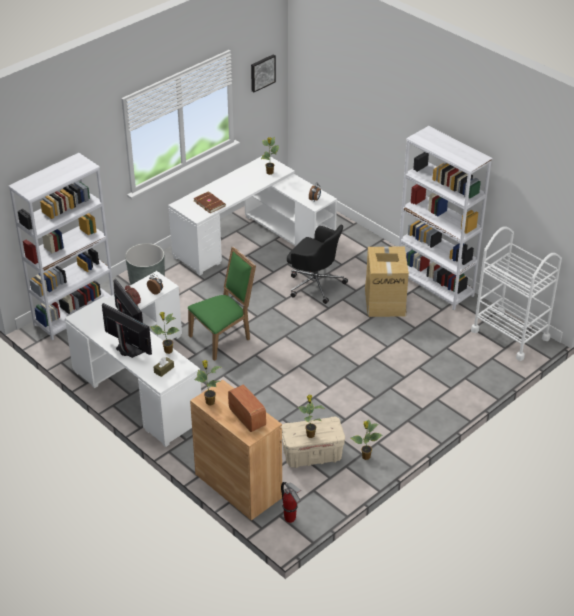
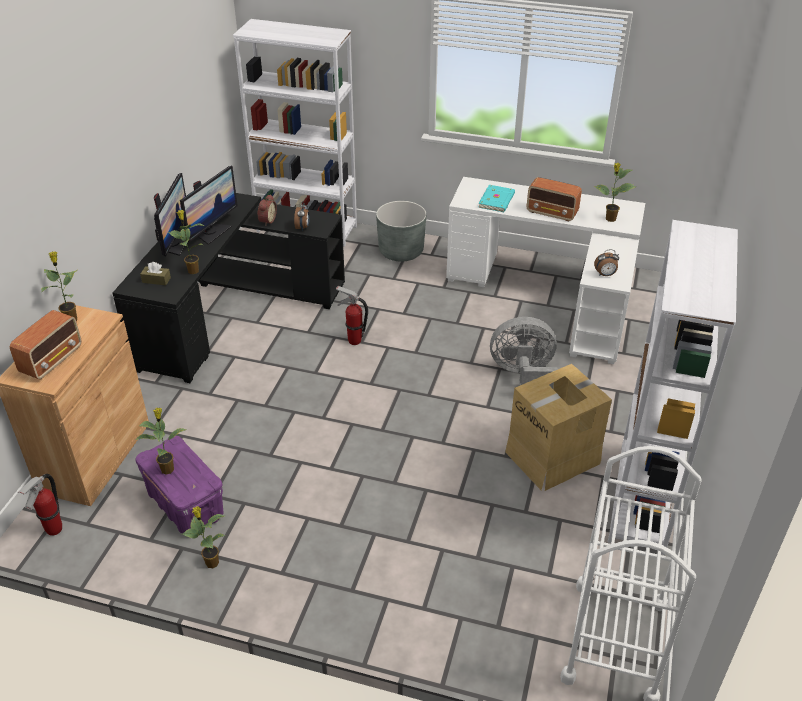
camera: 60 degrees right, 0 degrees up
white desk [65,271,201,447] -> black desk [112,193,345,383]
green chair [188,246,256,361] -> fire extinguisher [336,286,368,345]
brown book [194,191,226,213] -> turquoise book [478,185,515,212]
picture [251,54,276,92] -> none
beige storage box [281,417,345,468] -> purple storage box [135,436,223,533]
black office chair [287,225,348,304] -> grey fan [490,317,558,389]
none -> radio [527,177,582,221]

